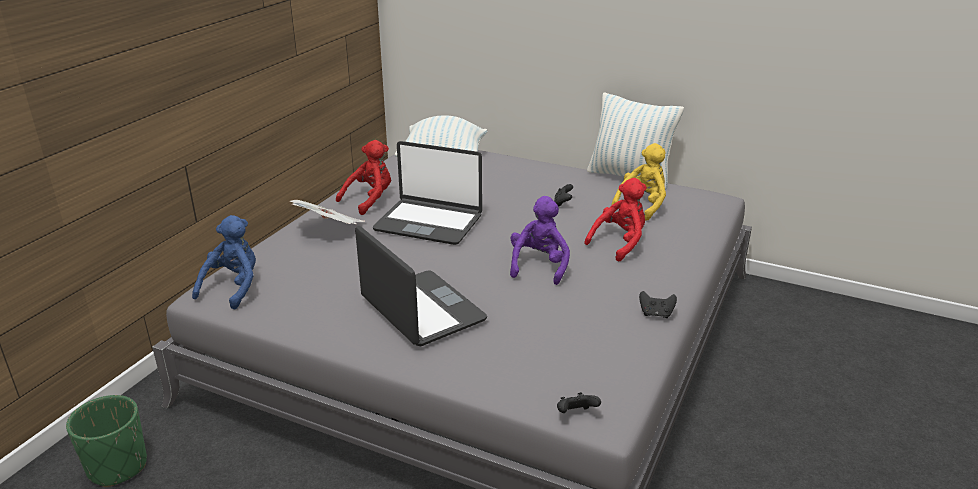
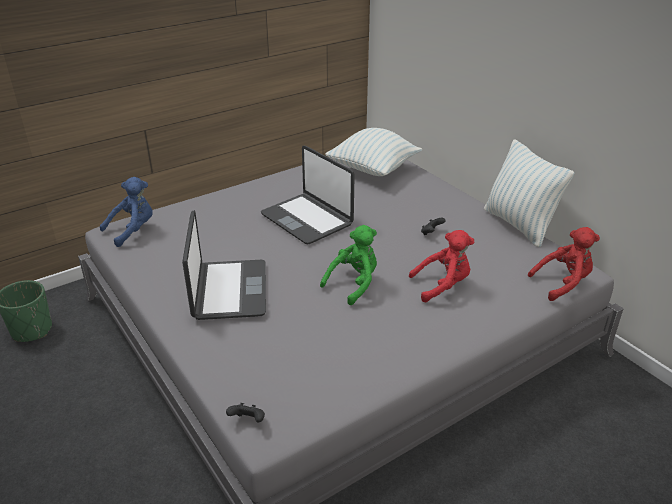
camera: 30 degrees right, 5 degrees up
newspaper [290,200,365,224] -> none
red plush toy [336,140,391,215] -> red plush toy moved to [528,227,600,301]
purple plush toy [510,196,570,285] -> green plush toy [320,225,377,305]
yellow plush toy [612,143,666,221] -> none
black game controller [639,291,677,318] -> none

